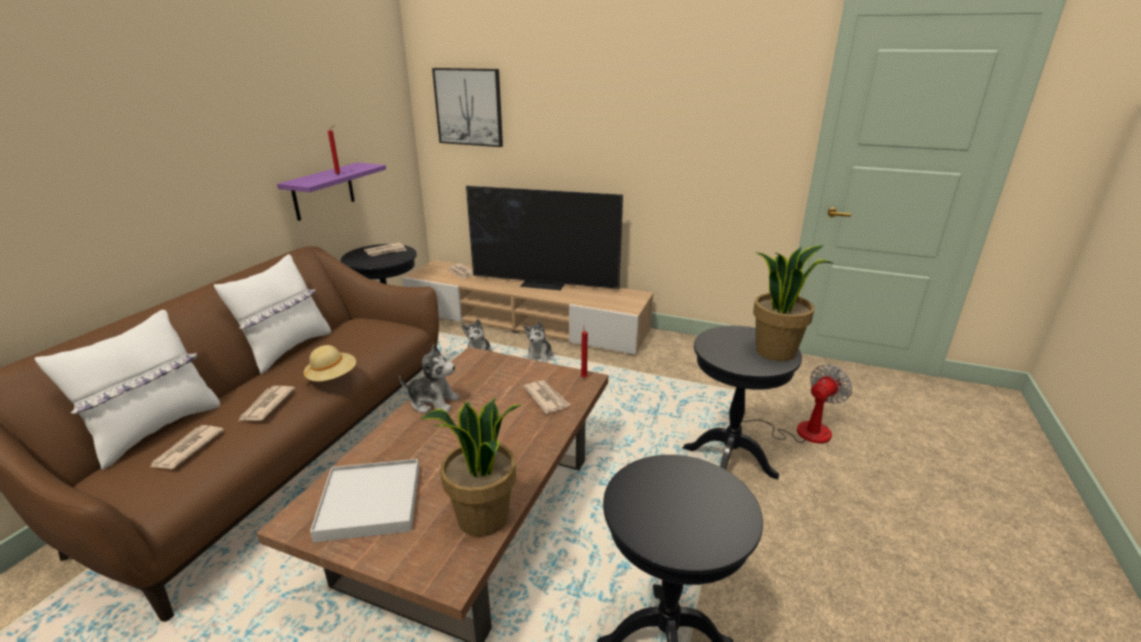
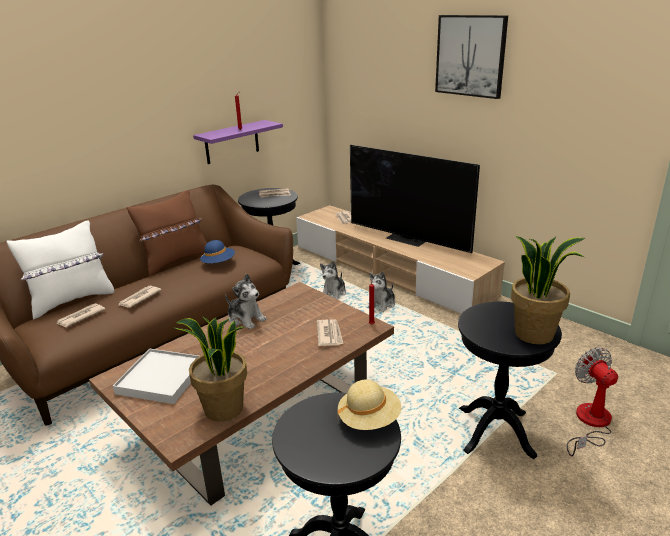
camera: 25 degrees right, 0 degrees up
white pillow [214,254,331,374] -> brown pillow [127,190,207,276]
beige hat [304,345,356,383] -> beige hat moved to [337,379,401,430]
picture [432,68,503,147] -> picture moved to [435,15,508,99]
fan [742,364,852,444] -> fan turned 90 degrees counterclockwise [567,347,618,456]
none -> blue hat [200,240,235,263]

